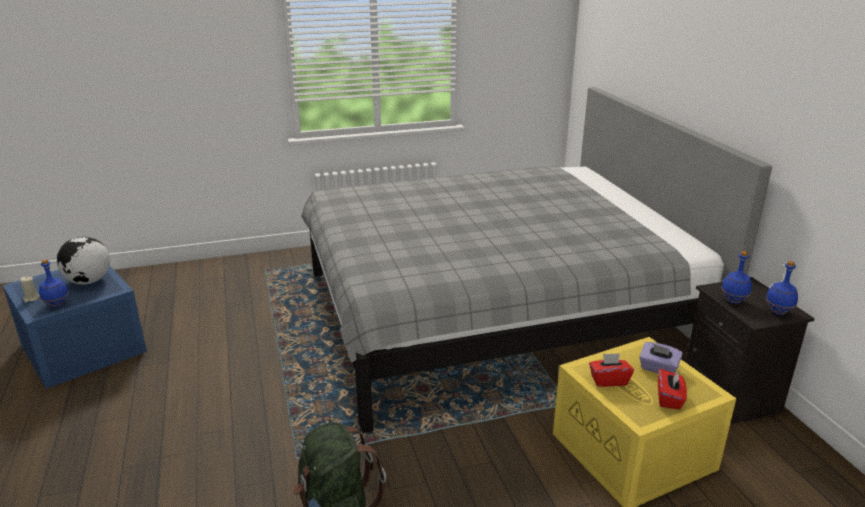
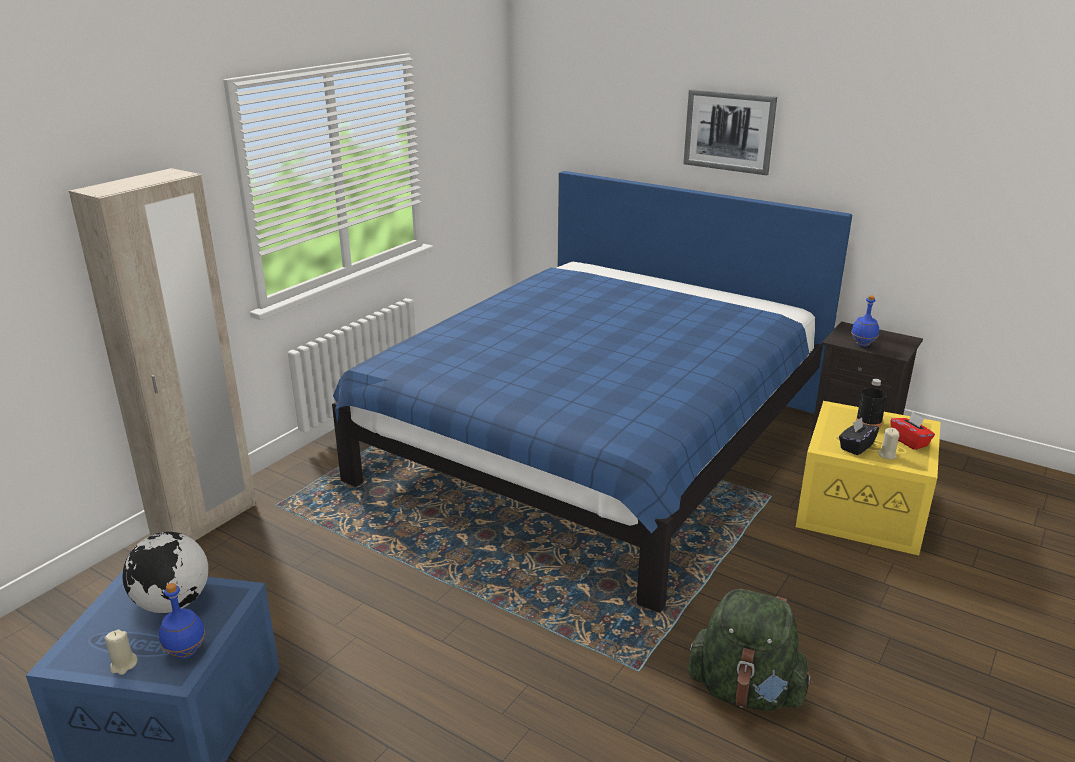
camera: 40 degrees left, 0 degrees up
grey bed [301,87,772,433] -> blue bed [332,171,852,613]
red tissue box [589,353,634,387] -> black tissue box [839,417,879,455]
purple tissue box [639,342,683,373] -> black bottle [856,379,887,428]
blue bottle [766,261,798,315] -> none
none -> beige wardrobe [69,168,256,541]
none -> picture [683,89,777,175]
none -> beige candle [878,428,900,460]

